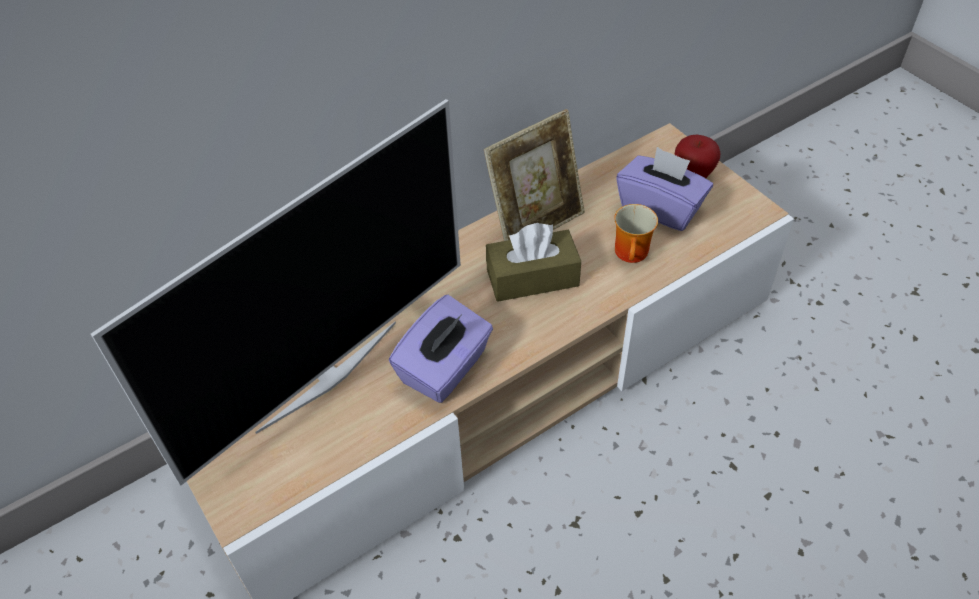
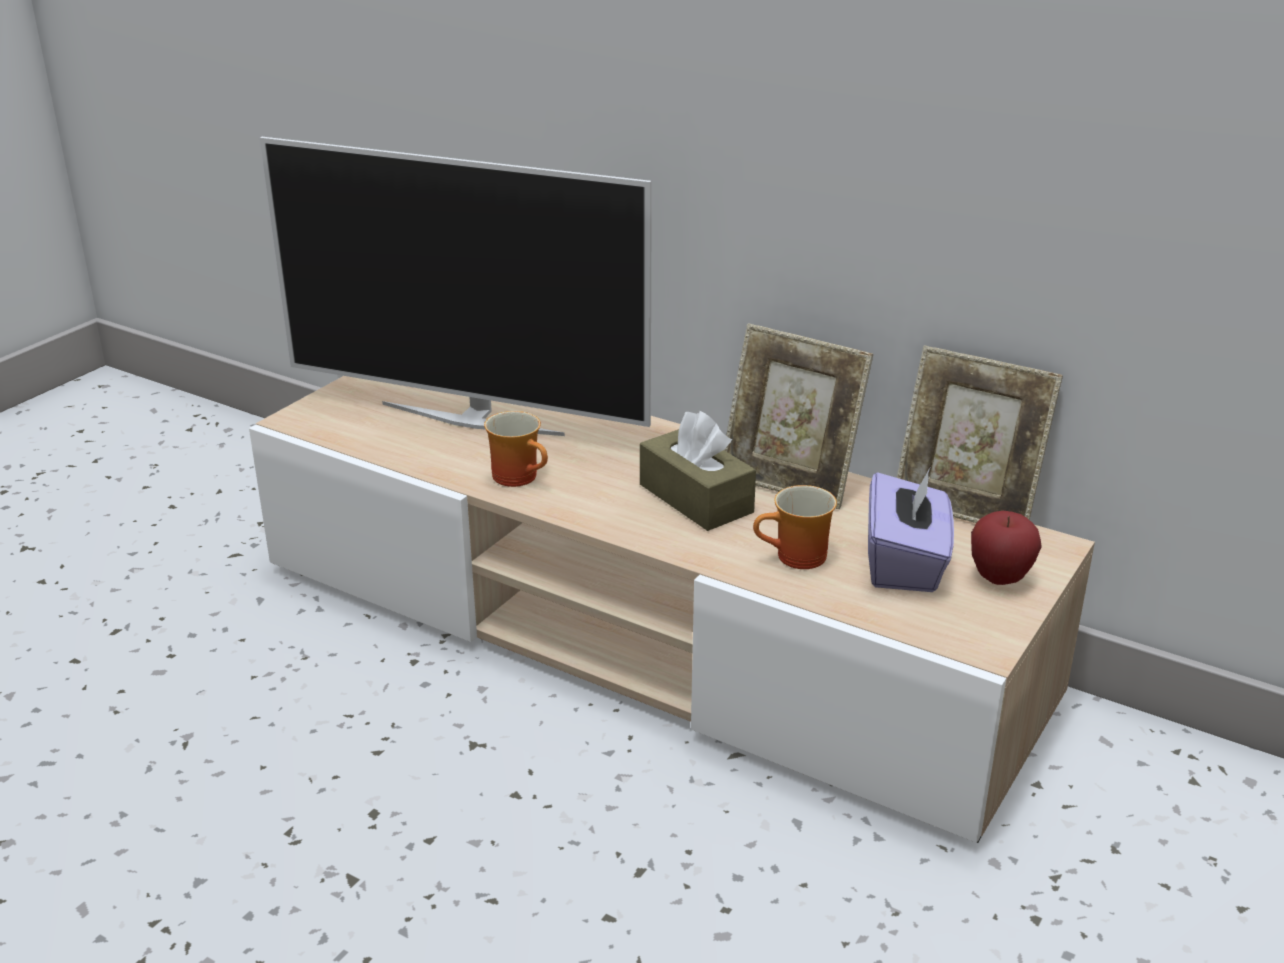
camera: 65 degrees right, 20 degrees down
purple tissue box [389,295,493,403] -> mug [484,411,548,487]
none -> picture frame [897,345,1063,523]

